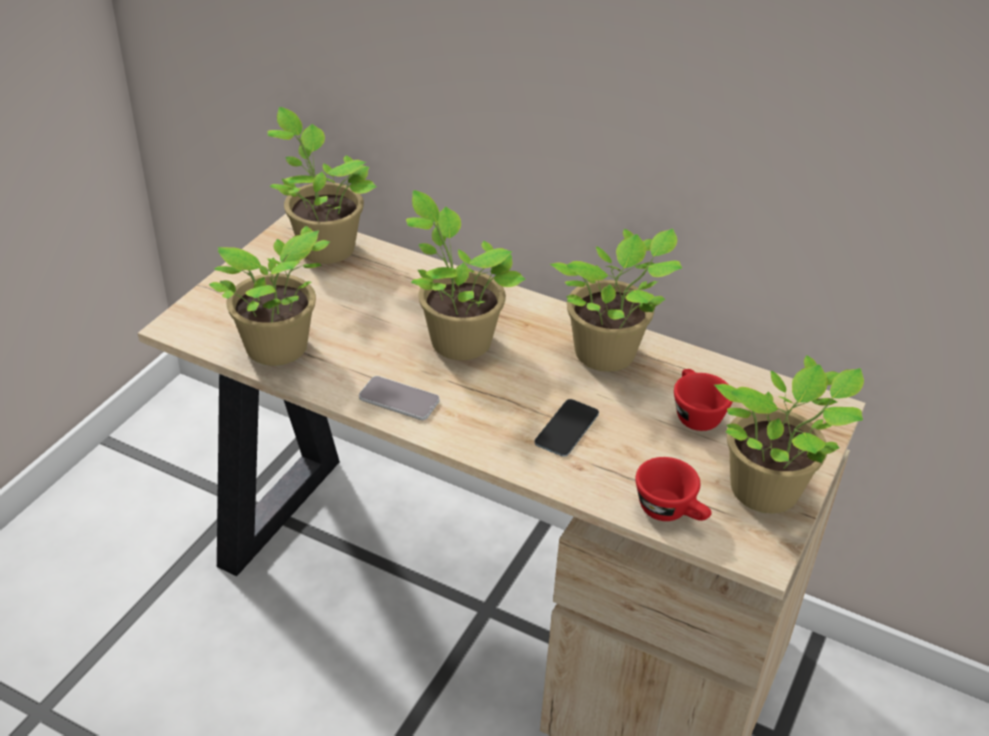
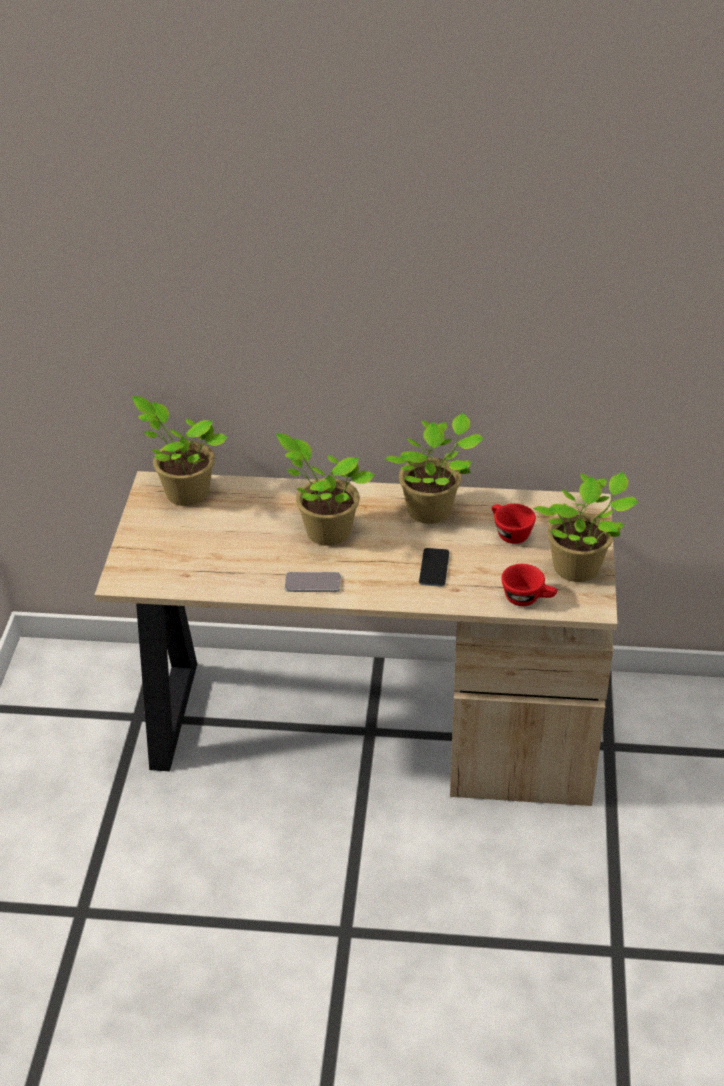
camera: 20 degrees left, 0 degrees up
potted plant [209,226,330,366] -> none

